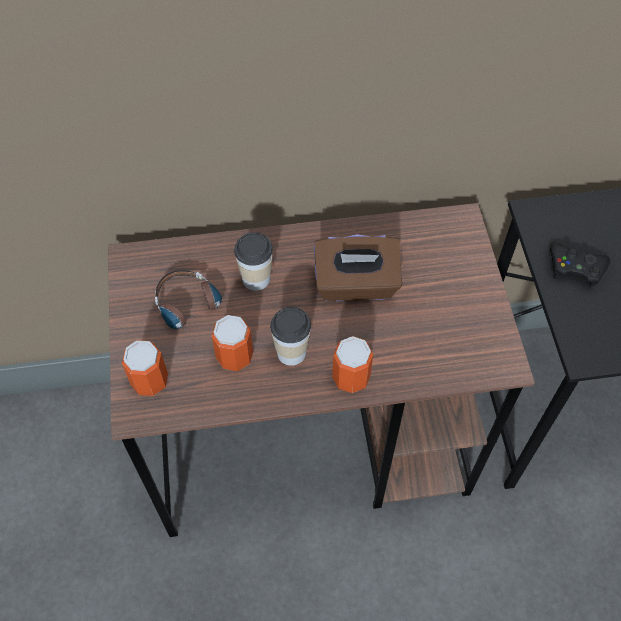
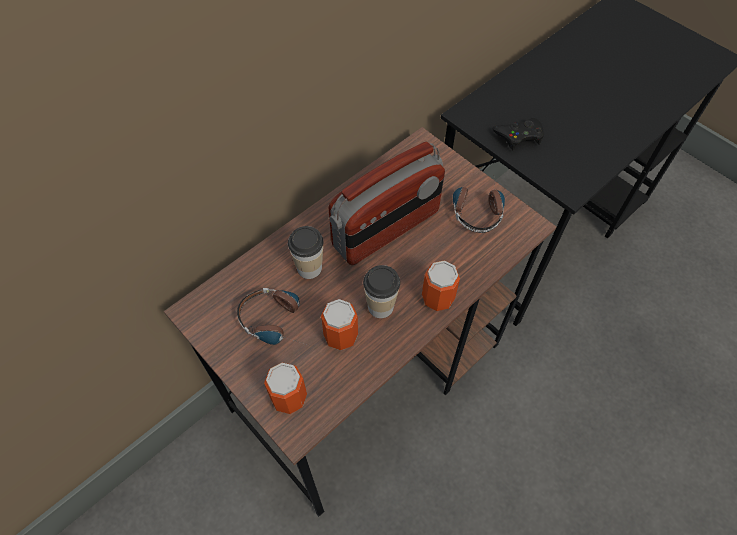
camera: 35 degrees left, 0 degrees up
brown tissue box [314,234,402,301] -> radio [329,142,445,265]
none -> headphones [453,180,505,233]

